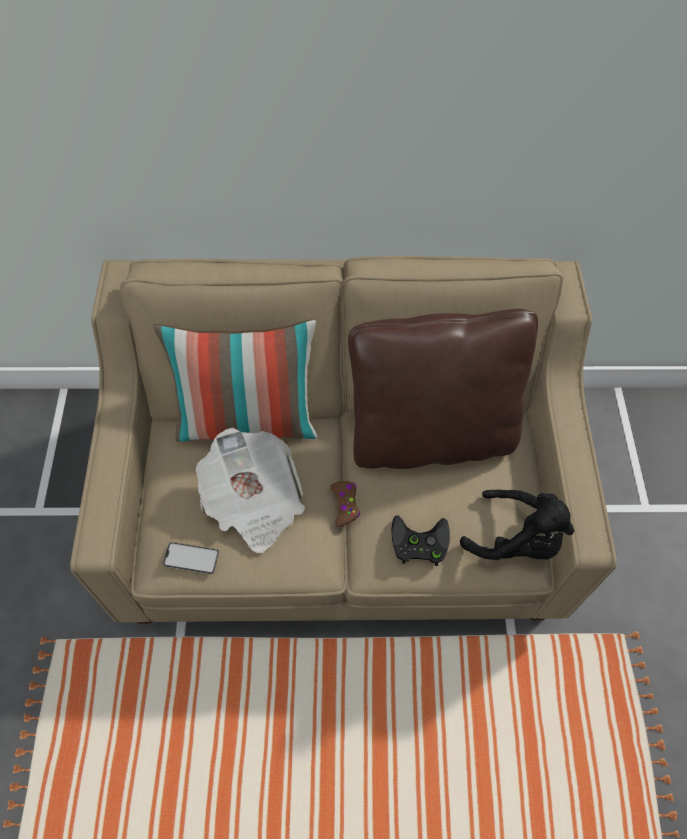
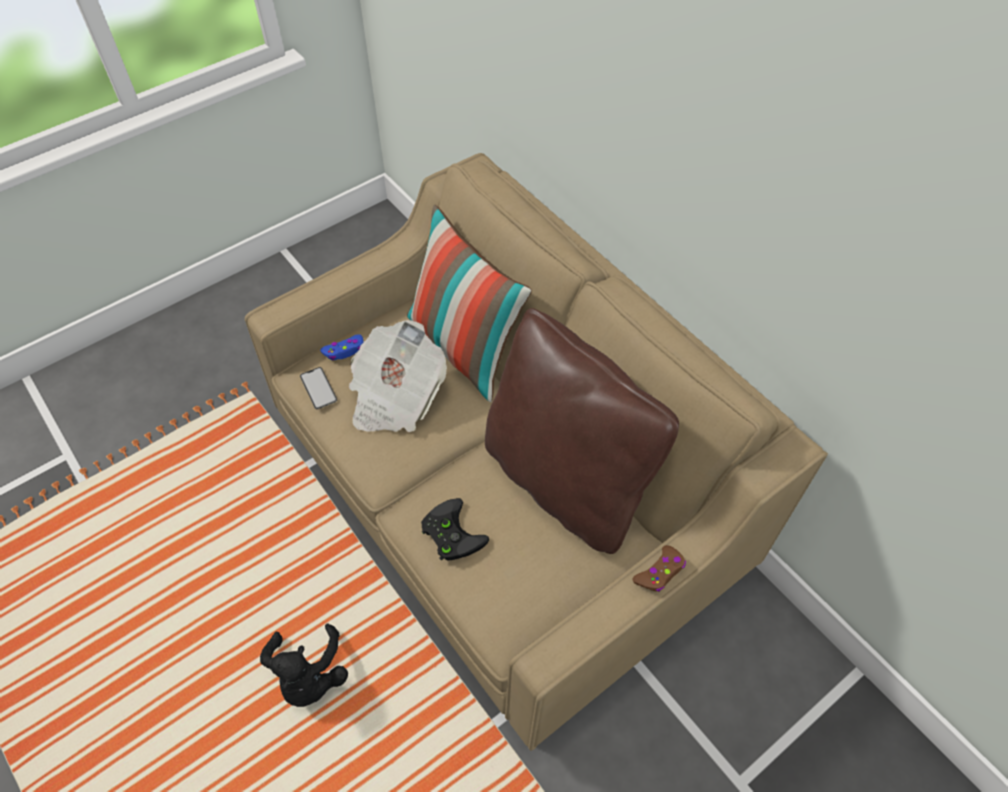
camera: 55 degrees right, 5 degrees down
brown game controller [330,481,360,527] -> brown game controller moved to [632,545,686,592]
black plush toy [460,490,574,560] -> black plush toy moved to [260,624,348,707]
none -> blue game controller [320,334,364,361]

